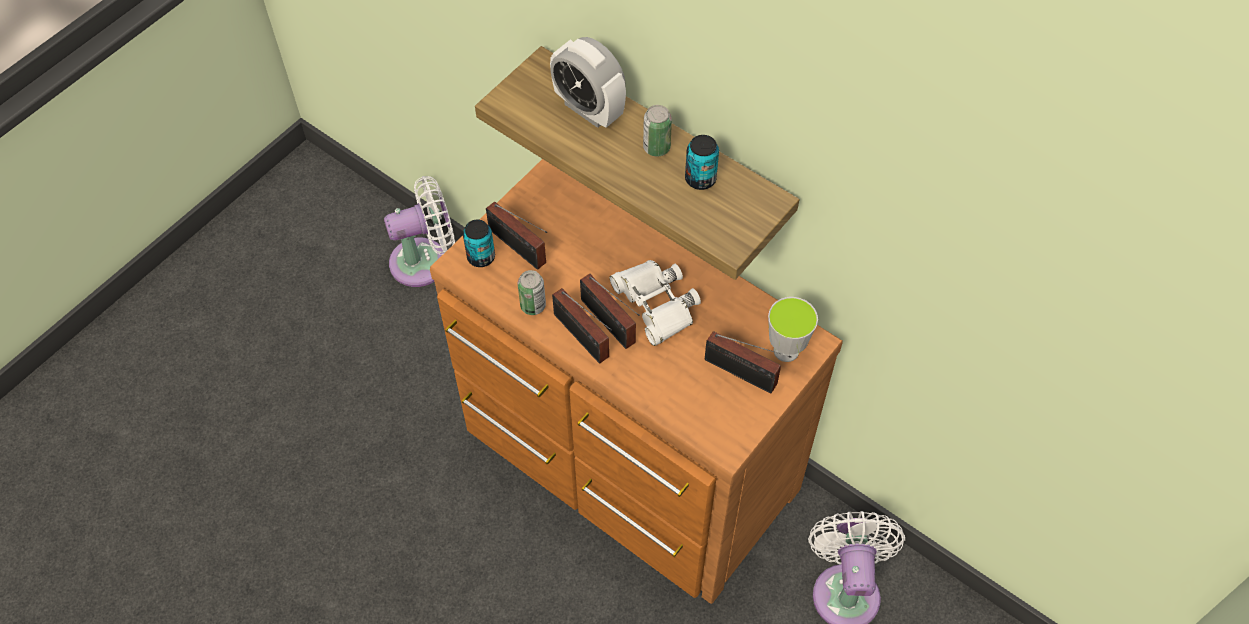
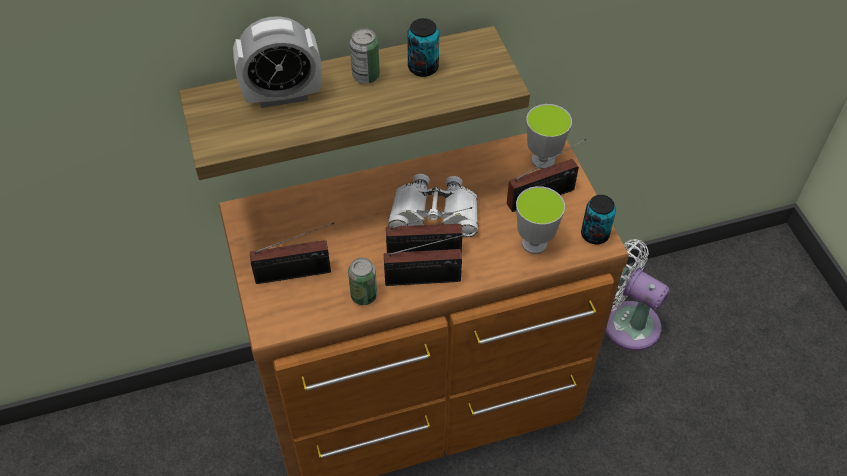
camera: 55 degrees left, 5 degrees down
white fan [384,176,455,287] -> none
can [463,219,495,267] -> can moved to [581,195,616,244]
none -> cup [516,186,565,254]

